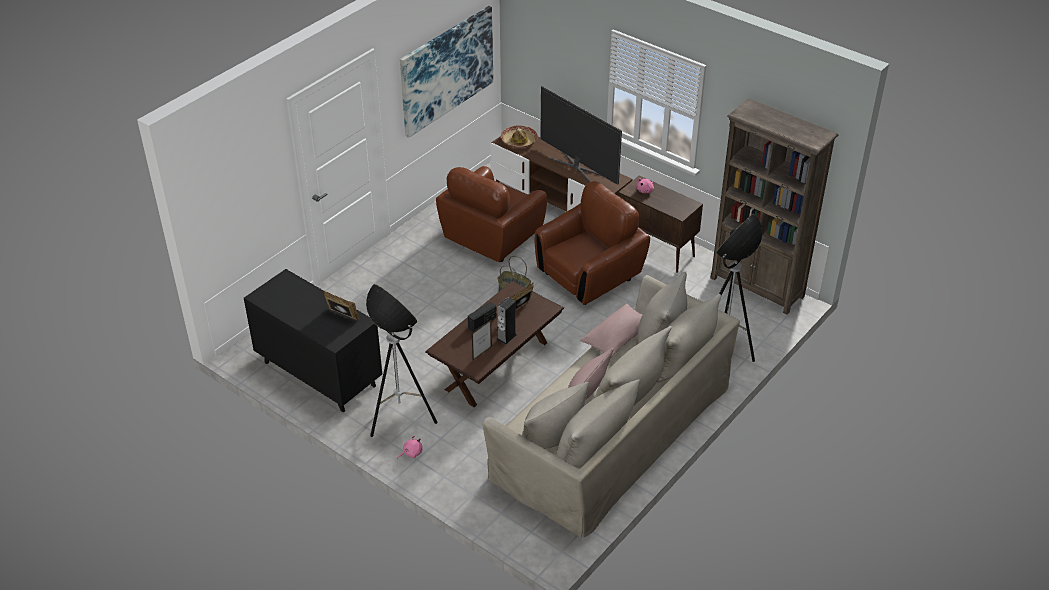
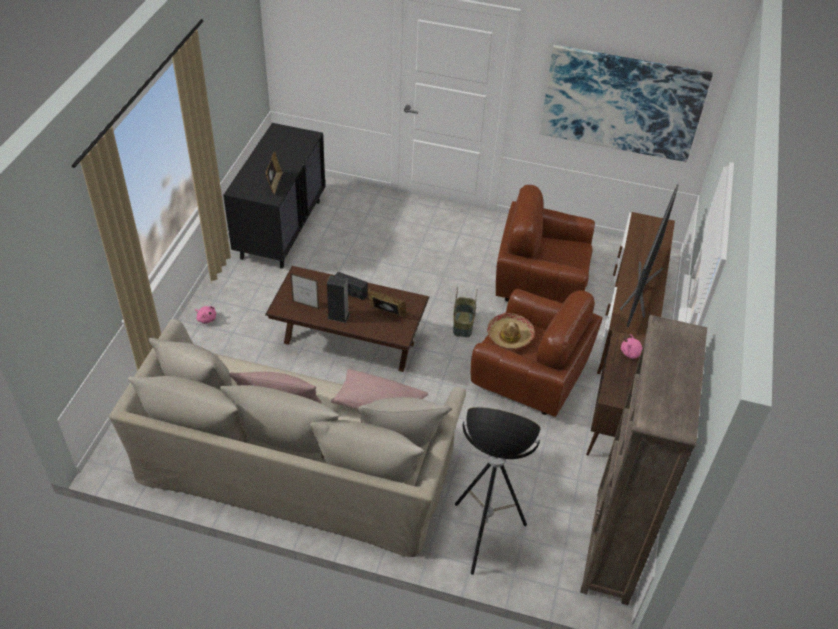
camera: 65 degrees right, 5 degrees up
floor lamp [366,284,437,437] -> none
hat [501,125,538,148] -> hat moved to [487,313,535,349]

